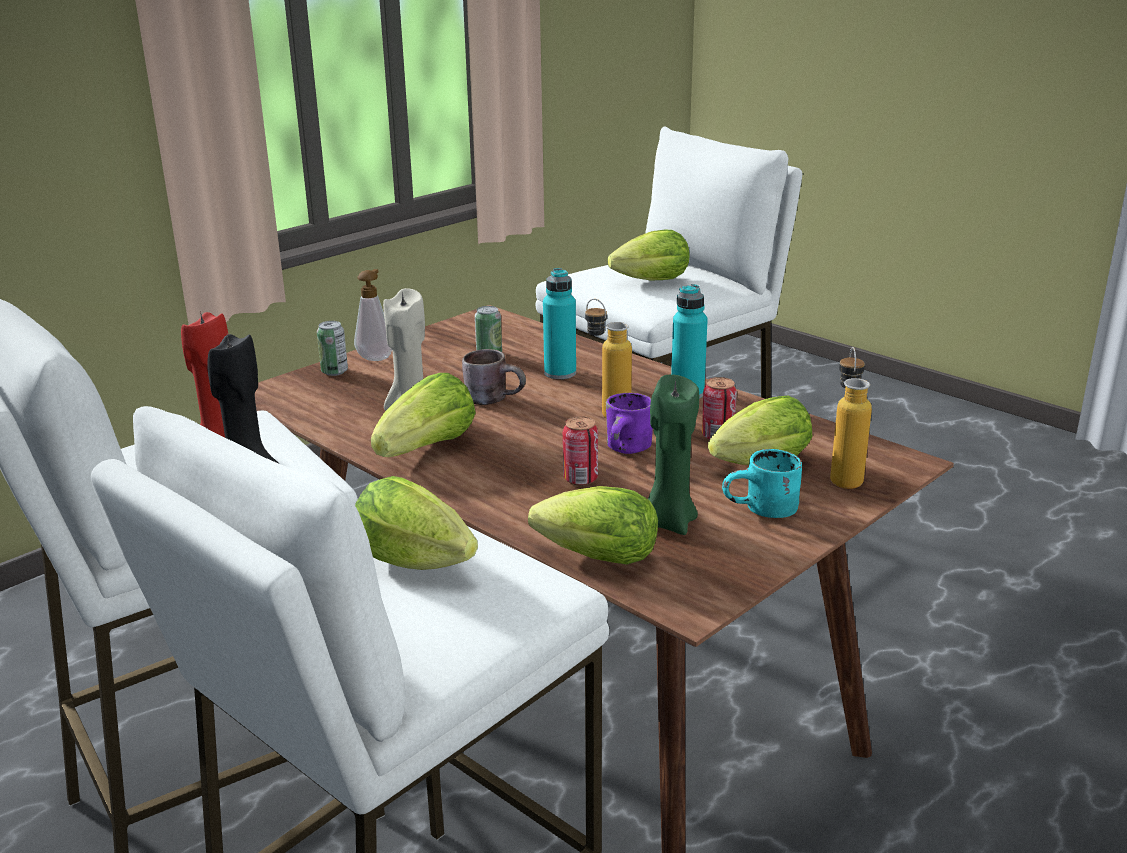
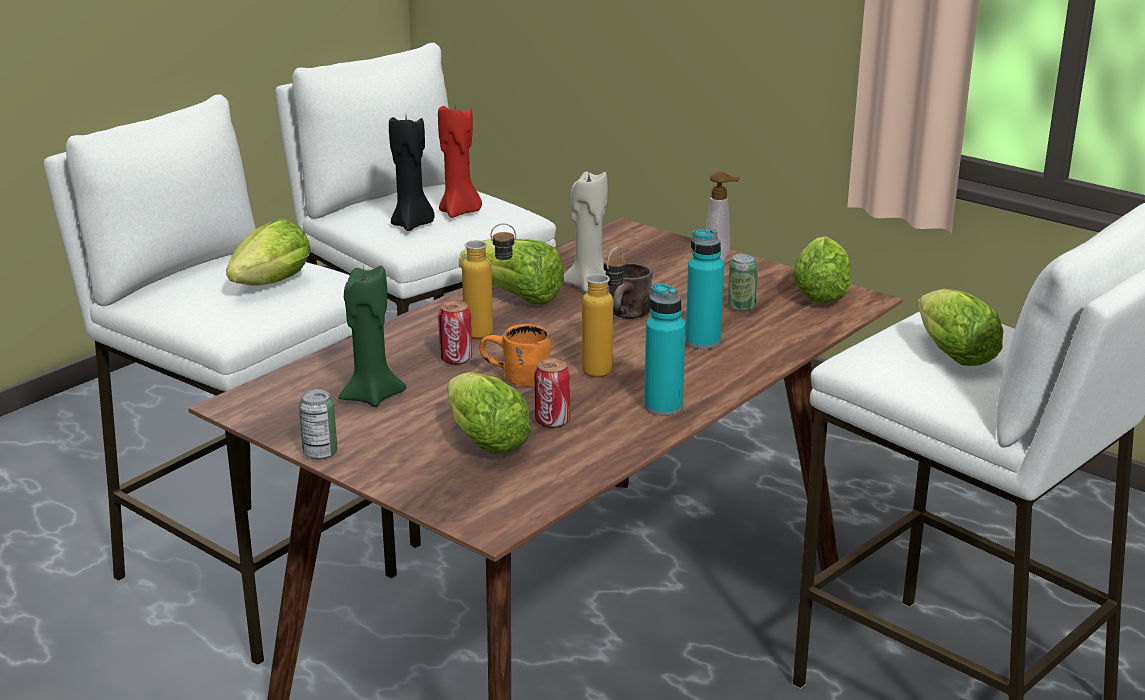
camera: 85 degrees right, 0 degrees up
can [317,321,348,376] -> can moved to [299,389,337,460]
lettuce [528,486,658,565] -> lettuce moved to [792,236,851,304]
purple mug [606,393,653,454] -> orange mug [479,324,551,387]
turquoise mug [722,449,802,518] -> none
bottle [830,347,872,489] -> bottle moved to [462,223,516,339]

